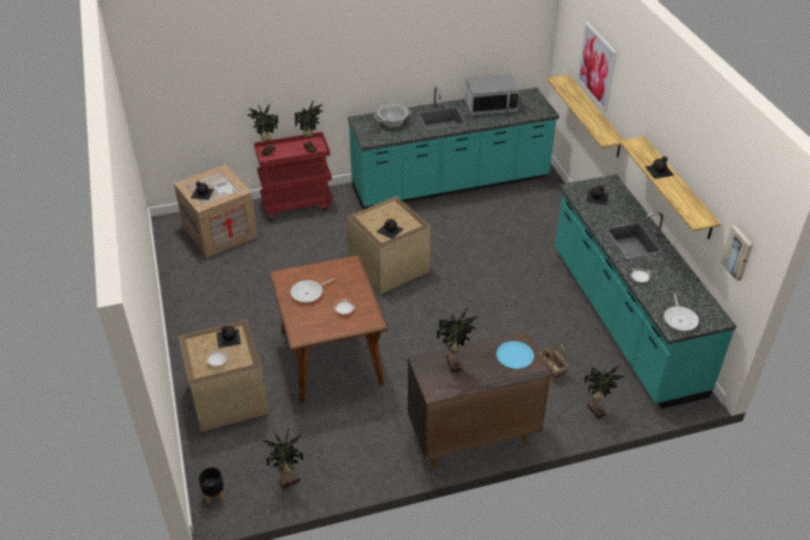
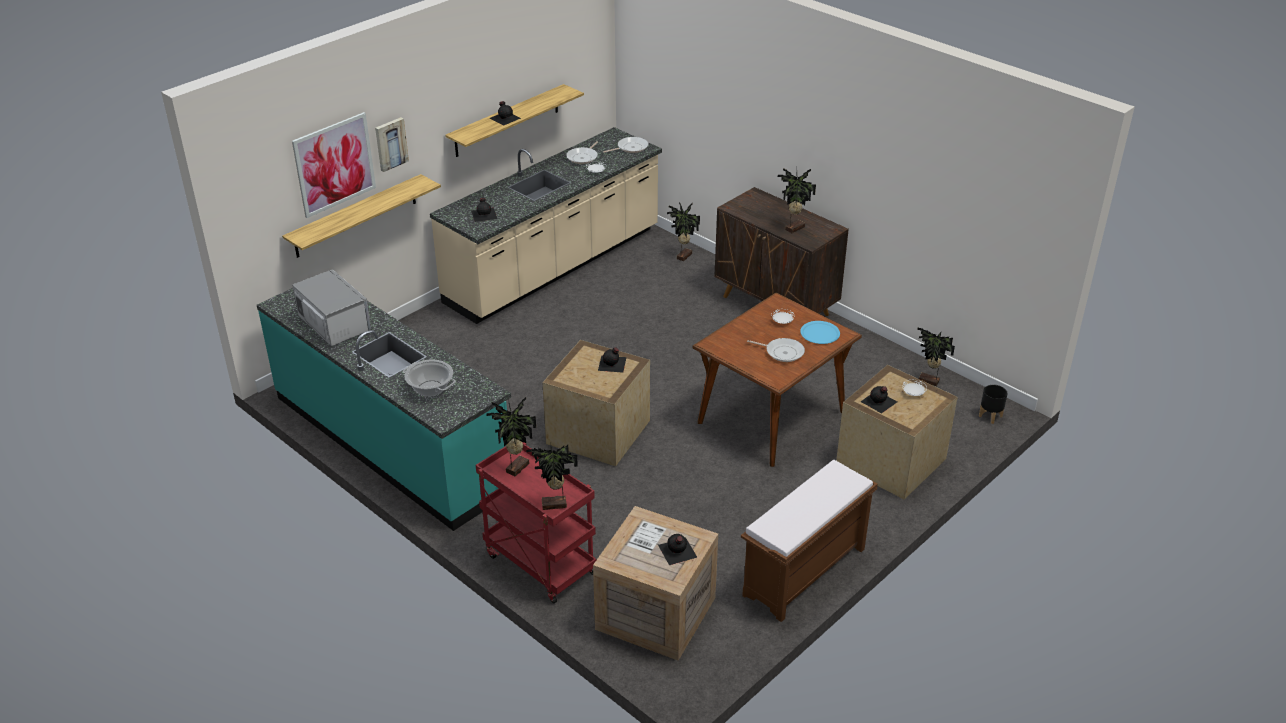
camera: 120 degrees left, 5 degrees down
blue plate [496,341,534,369] -> blue plate moved to [800,321,840,344]
basket [539,343,569,382] -> none
turquoise counter [555,174,736,409] -> beige counter [430,127,662,324]
picture [721,225,753,281] -> picture moved to [375,117,409,172]
none -> frying pan [566,141,598,164]
none -> brown bench [741,460,878,622]

